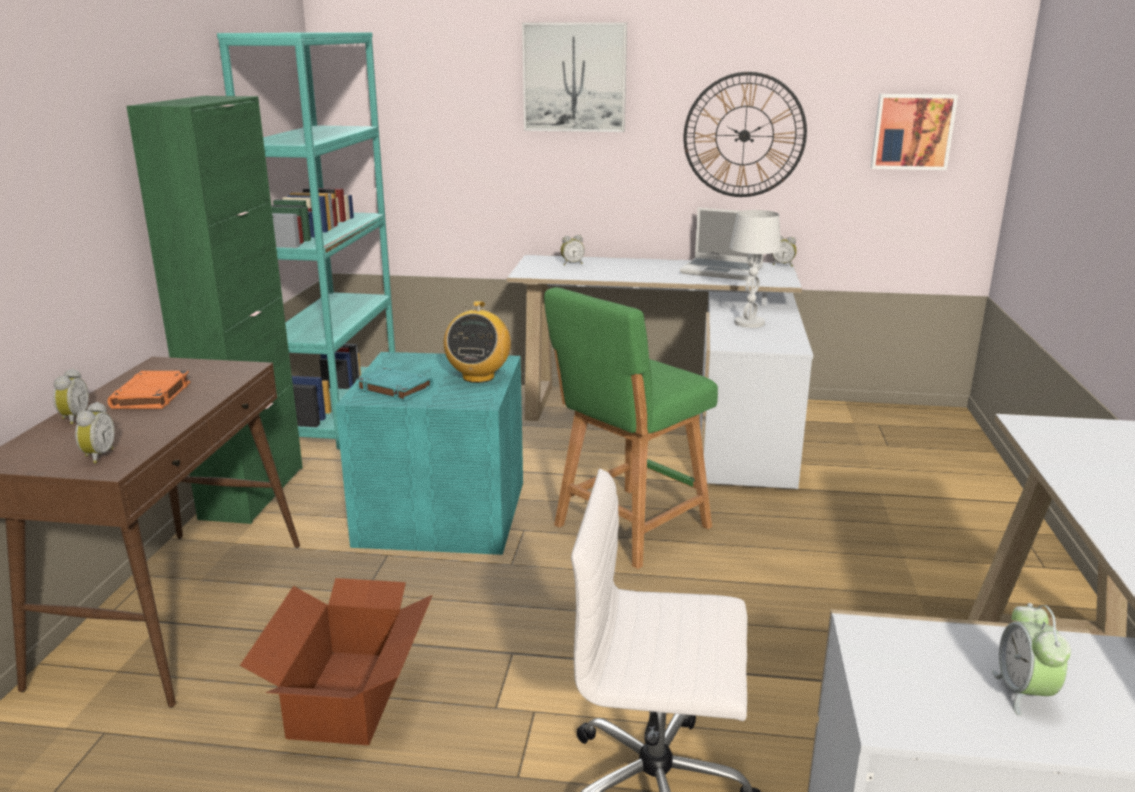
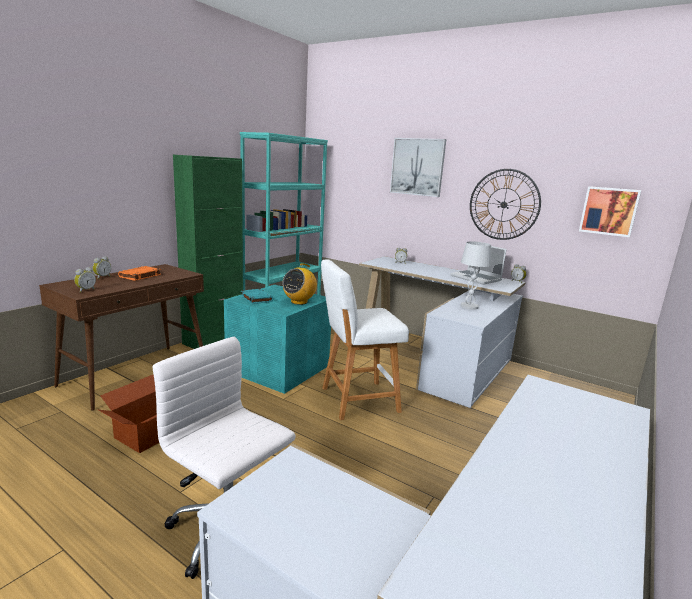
camera: 25 degrees right, 5 degrees down
green stool [544,287,718,569] -> white stool [321,259,409,420]
alarm clock [992,603,1071,716] -> none

